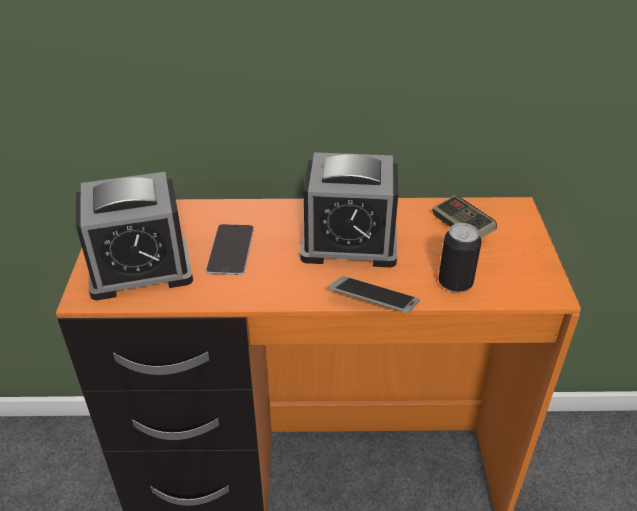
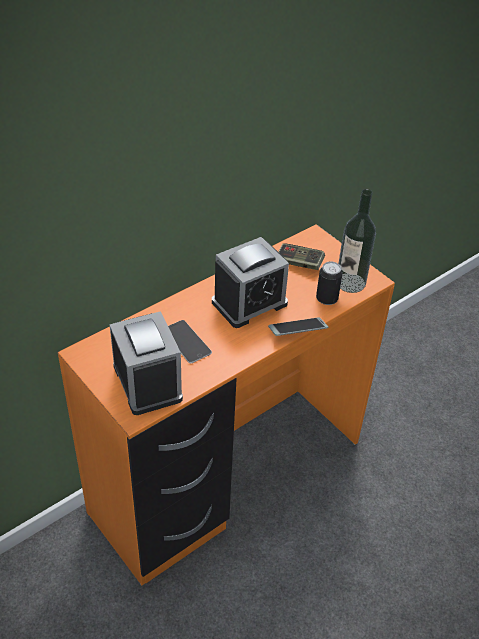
camera: 40 degrees left, 5 degrees up
alarm clock [76,172,193,300] -> alarm clock turned 60 degrees counterclockwise [109,311,183,415]
none -> bottle [338,189,376,293]

